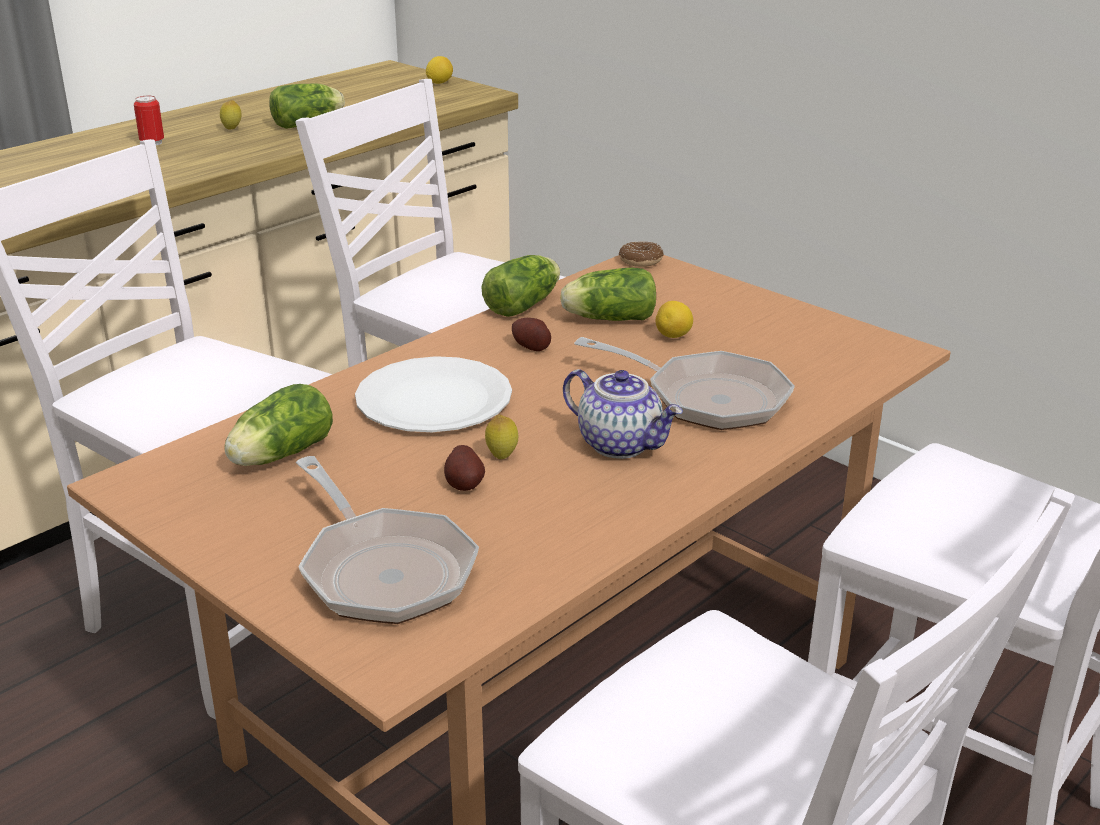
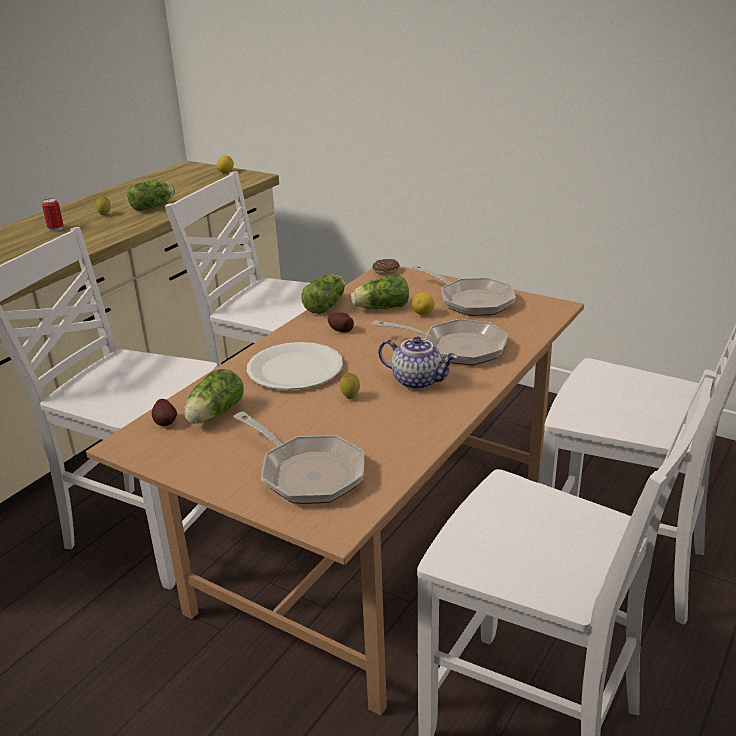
camera: 10 degrees left, 0 degrees up
potato [444,445,485,491] -> potato moved to [152,399,177,426]
none -> frying pan [411,265,516,316]

